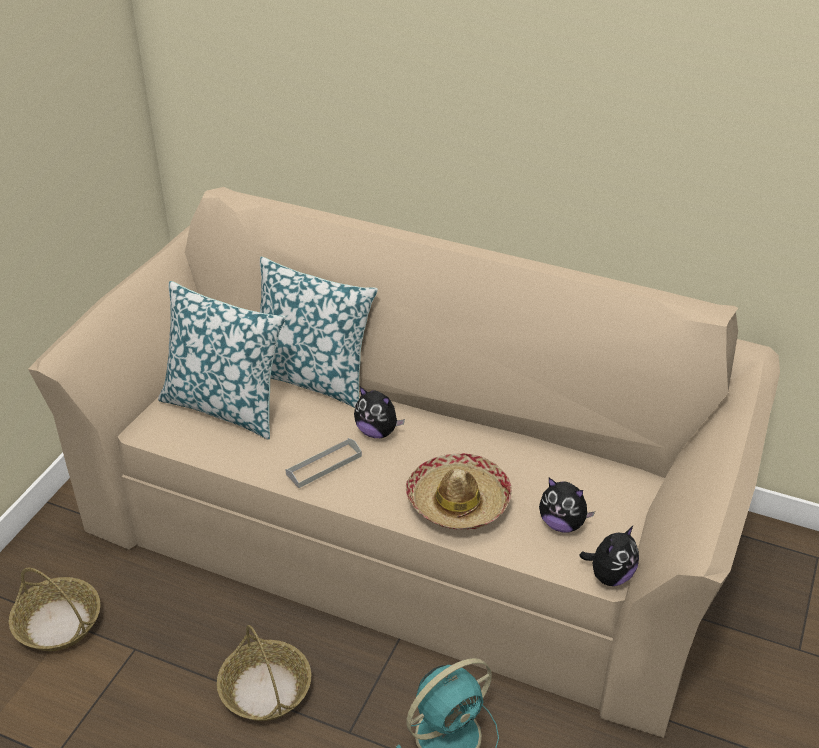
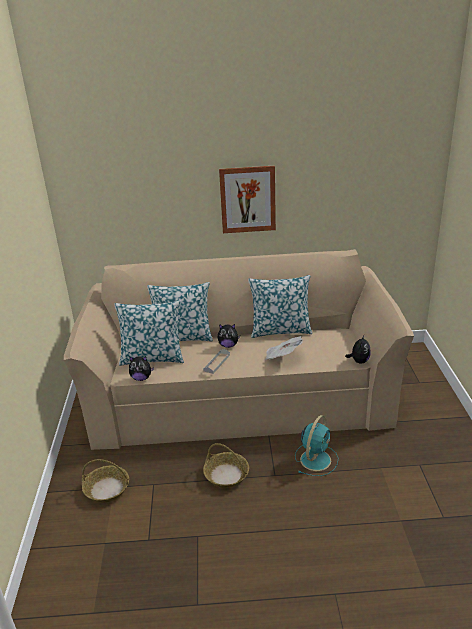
camera: 25 degrees left, 10 degrees down
hat [406,453,512,530] -> newspaper [265,336,303,360]
plush toy [539,478,595,532] -> plush toy moved to [129,356,154,381]
none -> picture [219,166,276,233]
none -> pillow [248,275,312,338]

